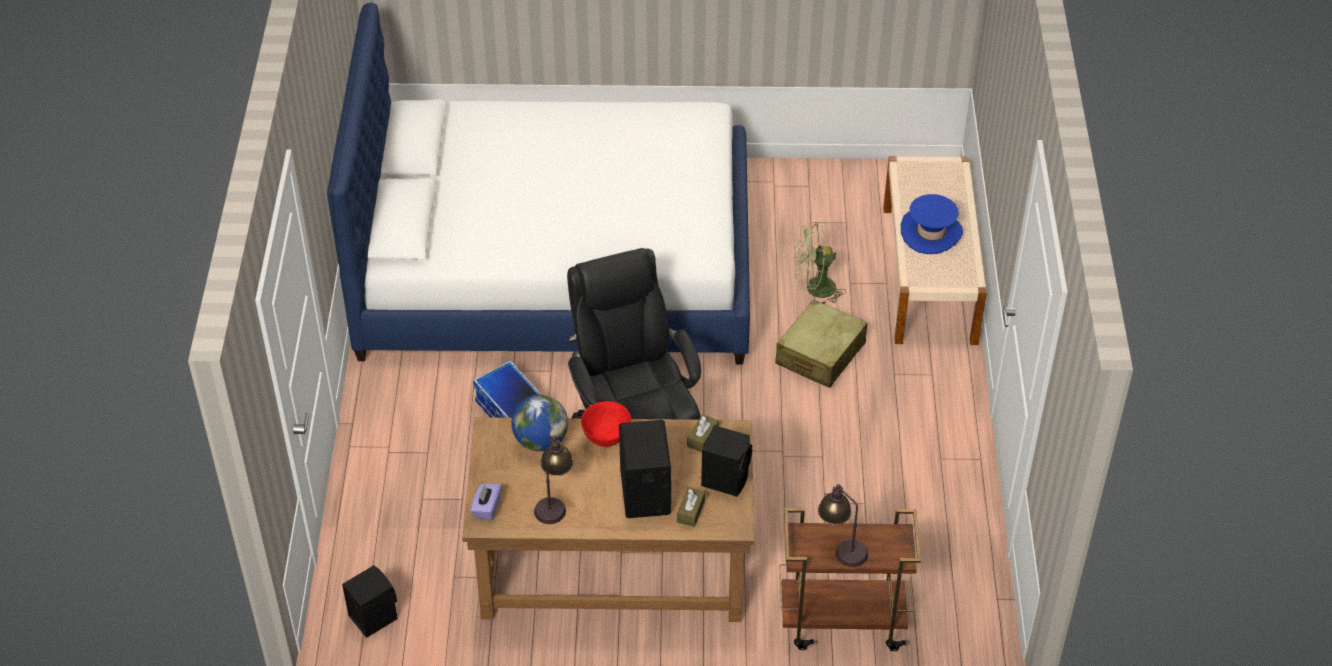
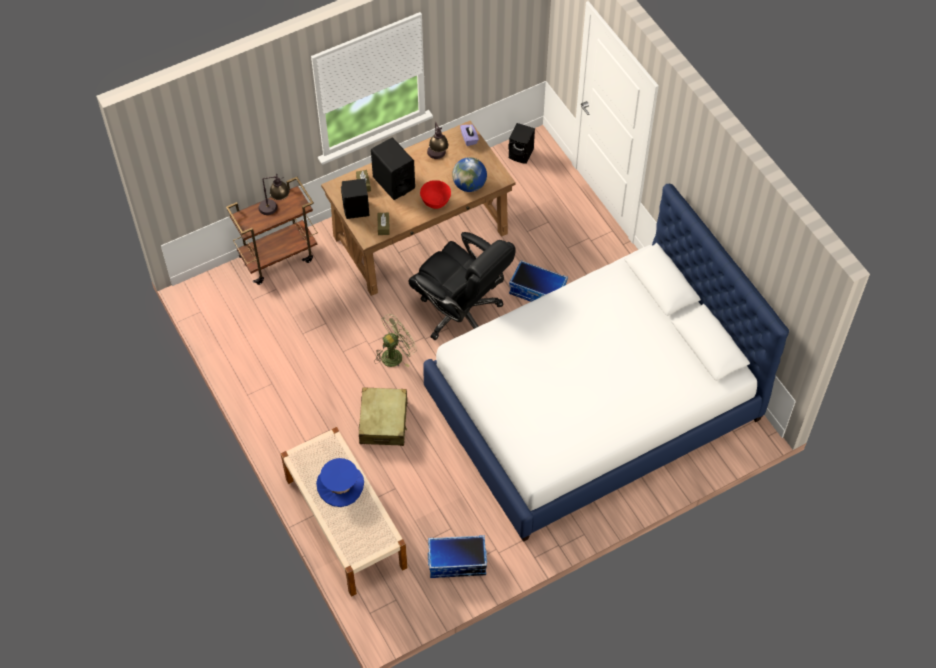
camera: 150 degrees right, 10 degrees up
green fan [793,222,846,304] -> green fan moved to [374,314,417,367]
none -> storage box [428,535,487,578]

